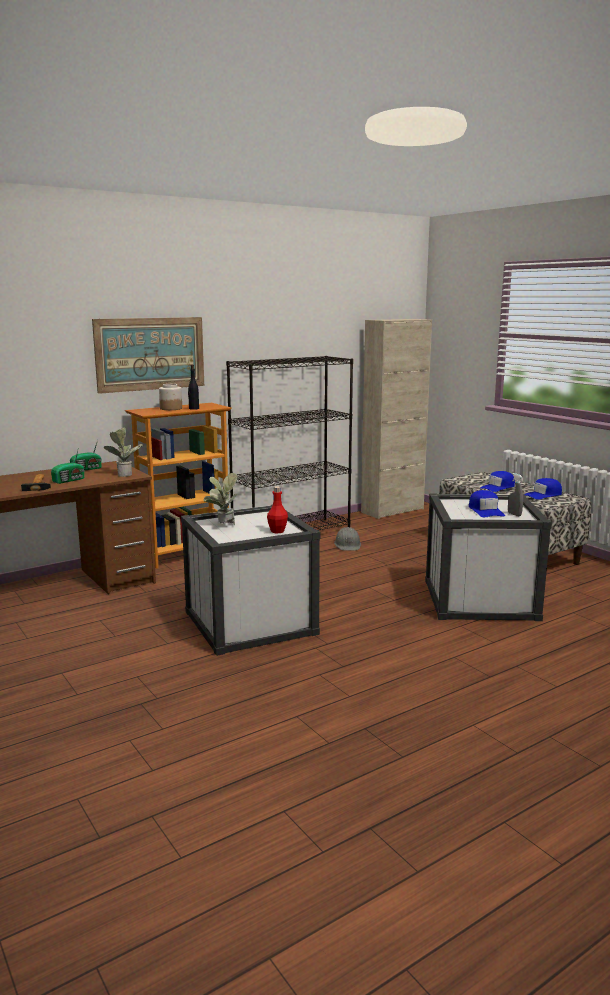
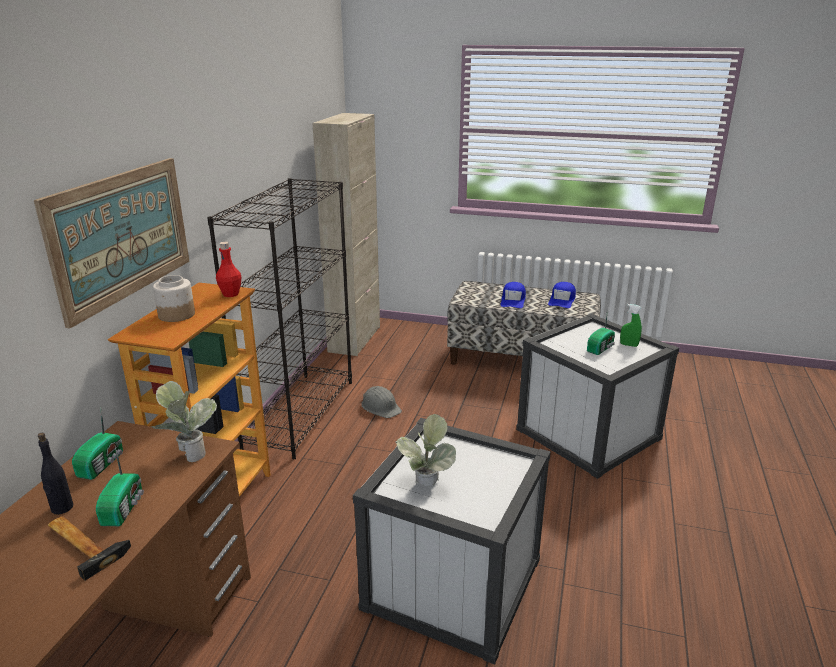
camera: 40 degrees left, 10 degrees up
black bottle [188,365,199,410] -> black bottle moved to [38,433,73,515]
red bottle [267,486,288,533] -> red bottle moved to [216,242,241,297]
blue cap [469,490,505,517] -> radio [587,315,615,355]
grey spray bottle [508,473,523,516] -> green spray bottle [620,304,642,347]

